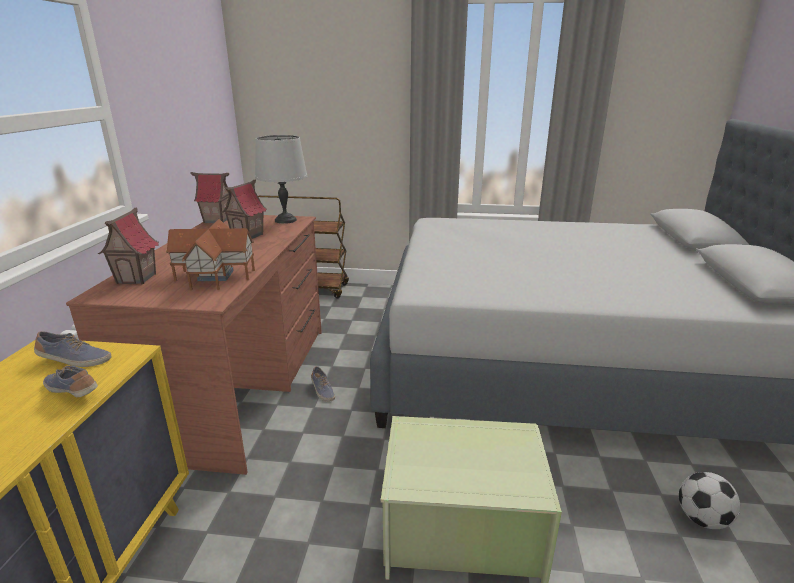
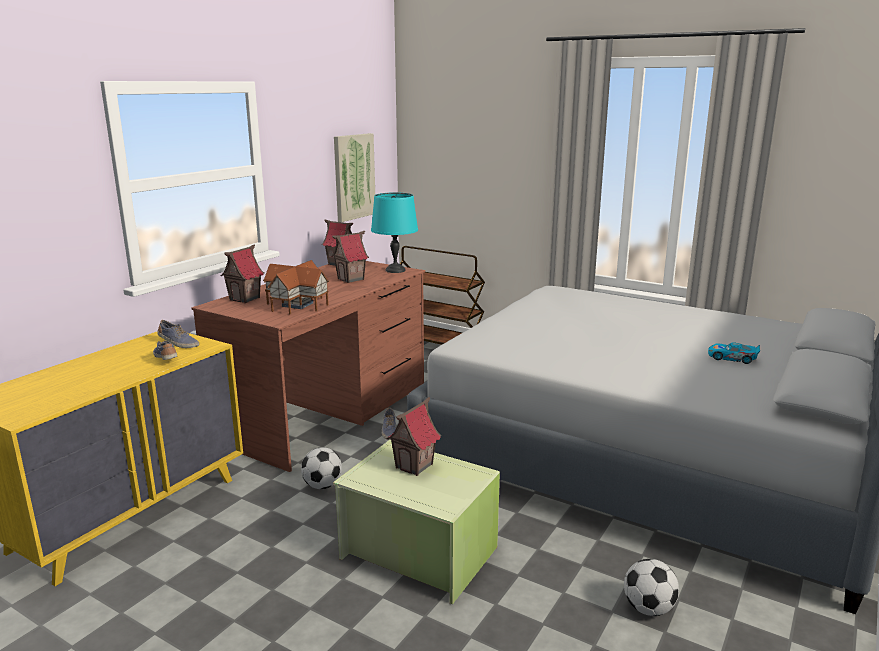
camera: 25 degrees right, 5 degrees down
grey table lamp [255,135,307,224] -> turquoise table lamp [371,192,418,273]
none -> football [301,447,342,489]
none -> picture [334,133,375,222]
none -> toy house [386,397,442,476]
none -> toy car [708,342,760,364]

